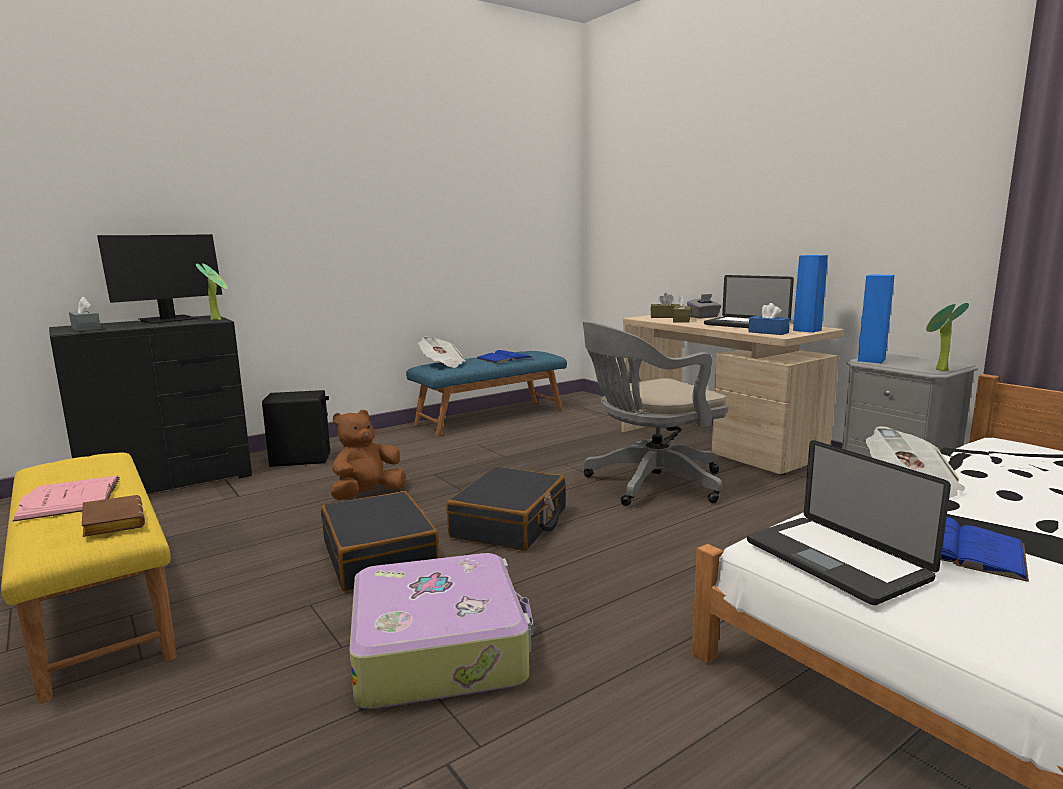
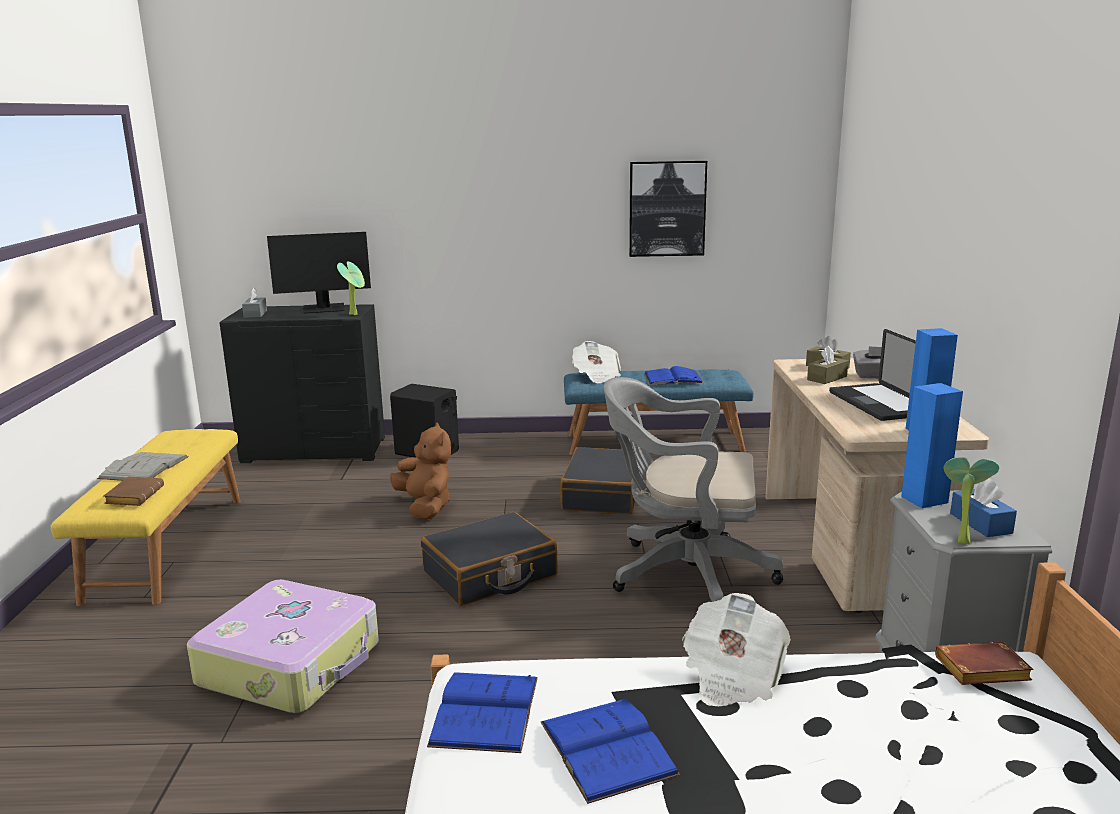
camera: 35 degrees right, 5 degrees up
pink book [13,475,120,522] -> grey book [97,452,189,481]
black suitcase [321,491,439,591] -> black suitcase moved to [560,447,635,515]
brown plush toy [331,410,405,500] -> brown plush toy turned 75 degrees clockwise [390,423,451,519]
laptop [747,440,951,605] -> blue book [427,672,538,753]
blue tissue box [748,303,790,335] -> blue tissue box moved to [950,478,1017,537]
none -> picture [629,161,707,257]
none -> brown book [935,642,1033,685]

